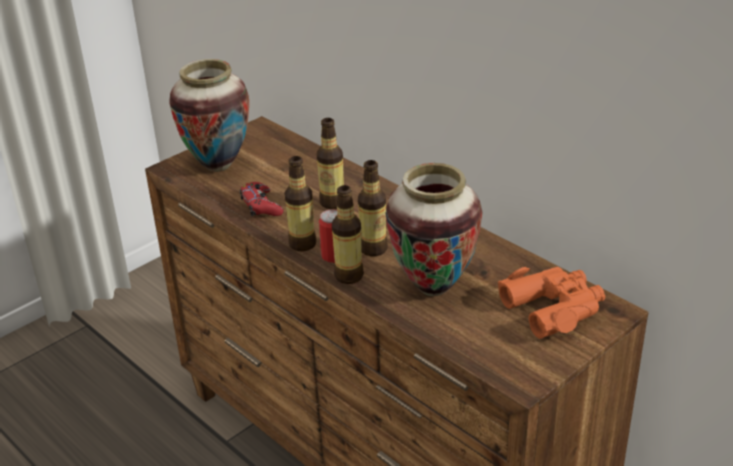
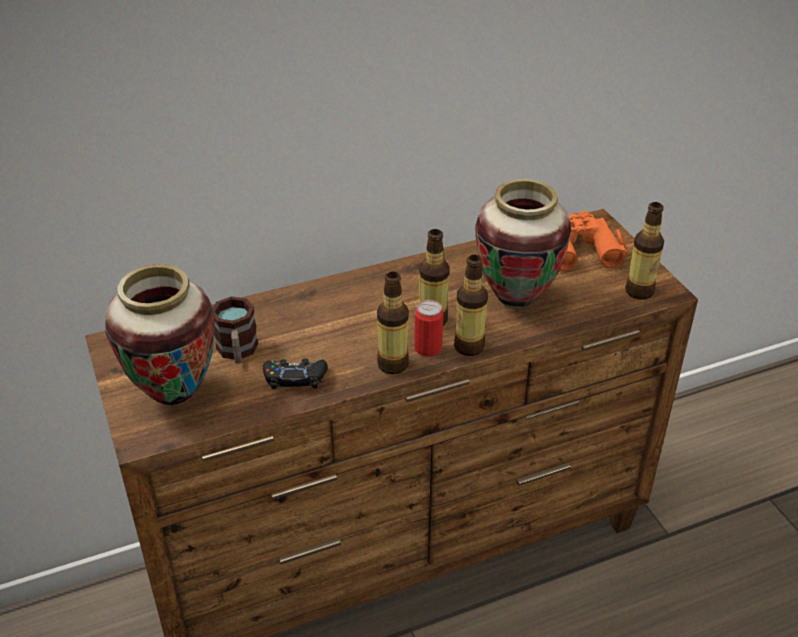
camera: 70 degrees left, 5 degrees up
red game controller [240,182,283,216] -> black game controller [263,358,328,389]
bottle [317,118,344,209] -> bottle moved to [625,202,664,300]
none -> mug [213,297,258,363]

